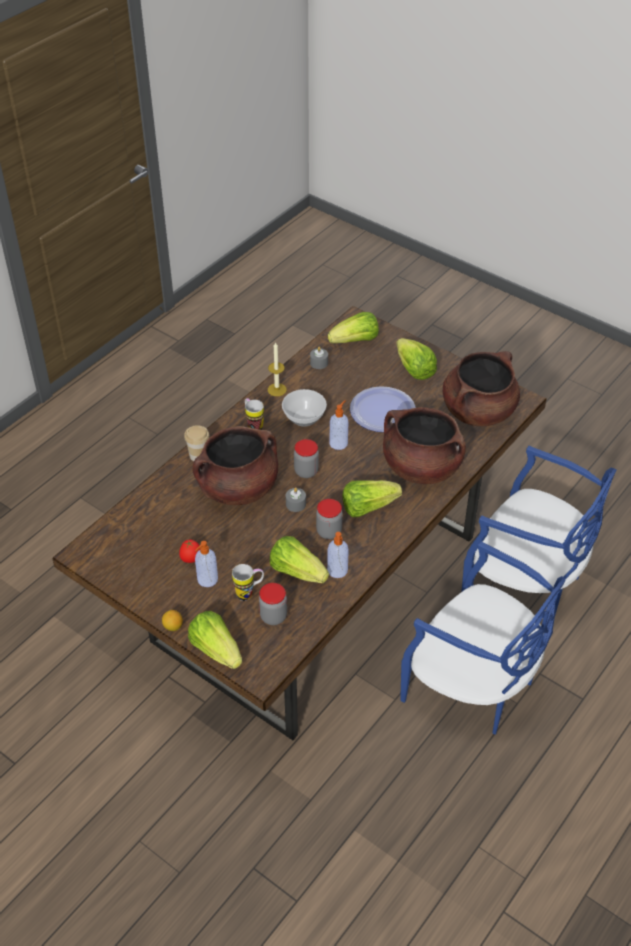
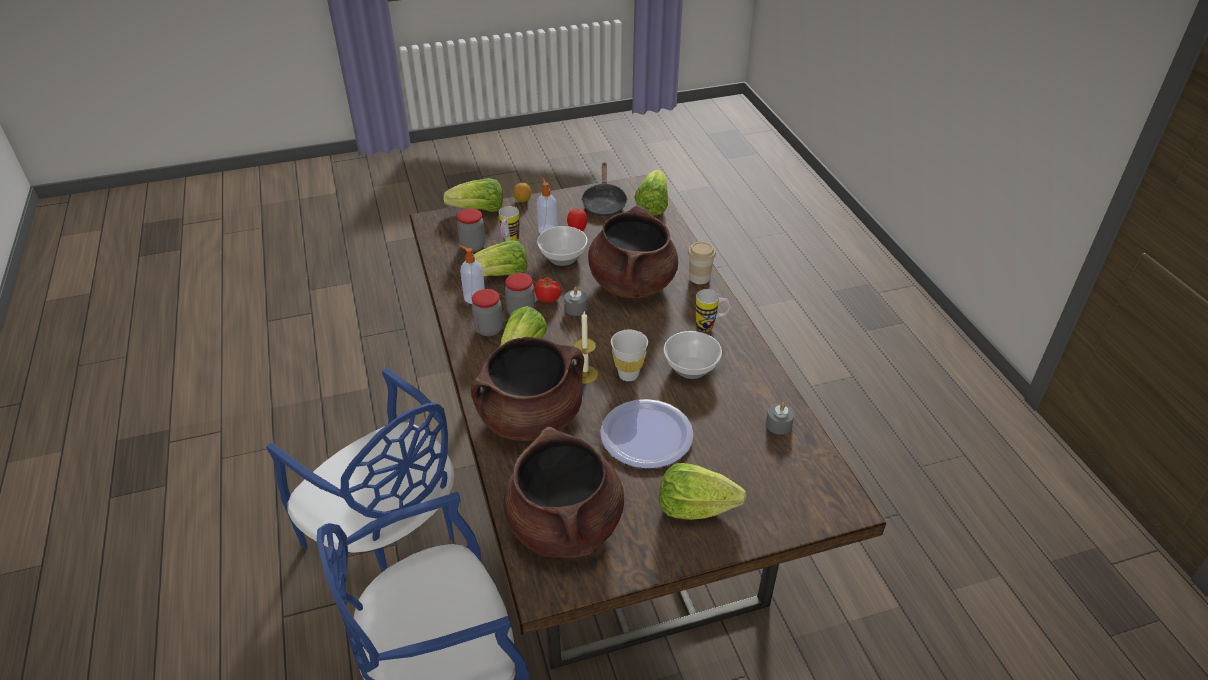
camera: 125 degrees right, 5 degrees down
candle [268,342,287,396] -> candle moved to [574,312,598,384]
jar [294,439,319,478] -> jar moved to [472,289,503,336]
lettuce [328,312,379,343] -> lettuce moved to [634,170,668,216]
soap dispenser [330,400,348,450] -> white cup [611,330,648,381]
blue chair [400,541,566,735] -> blue chair turned 120 degrees counterclockwise [266,368,454,572]
none -> tomato [534,278,561,302]
none -> bowl [537,226,588,266]
none -> black frying pan [581,162,628,216]

